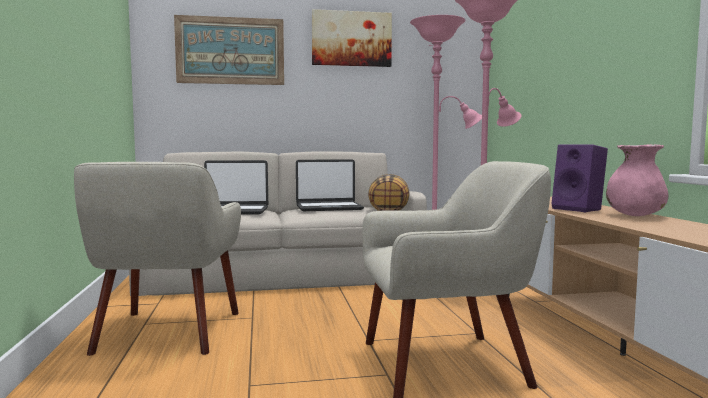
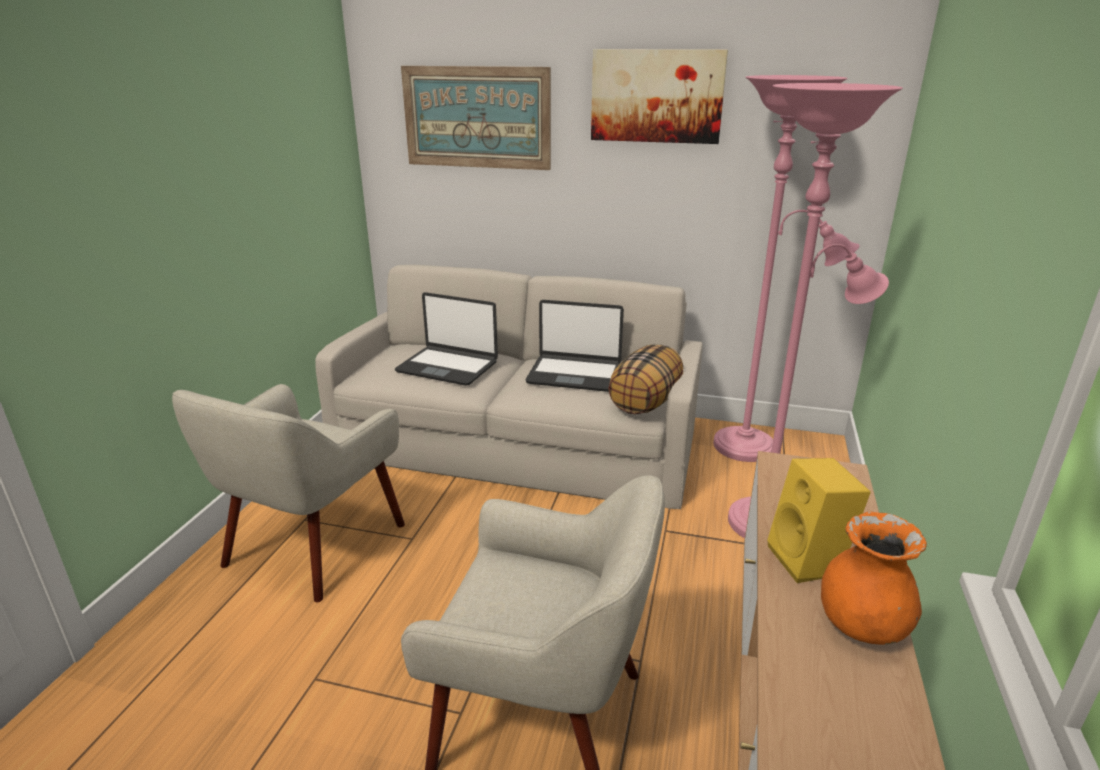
camera: 25 degrees right, 20 degrees up
purple speaker [551,144,608,212] -> yellow speaker [767,458,871,583]
pink vase [606,144,669,216] -> orange vase [821,512,927,645]

